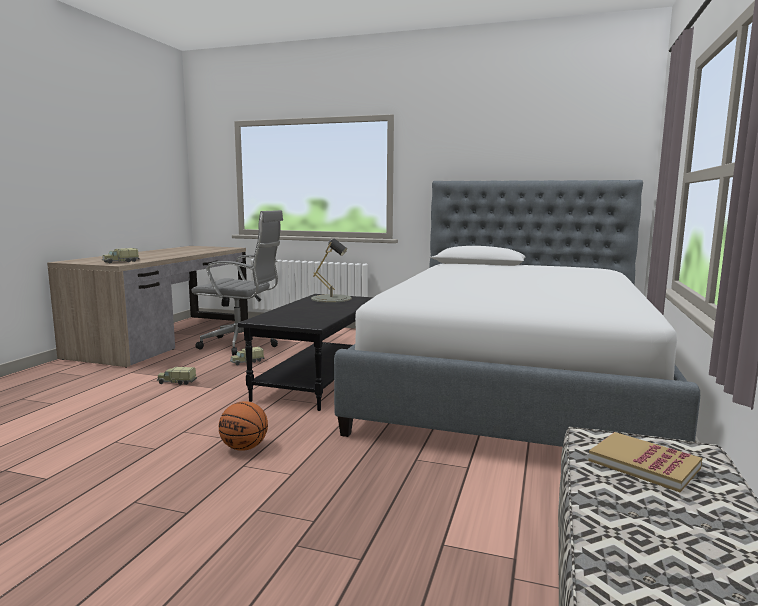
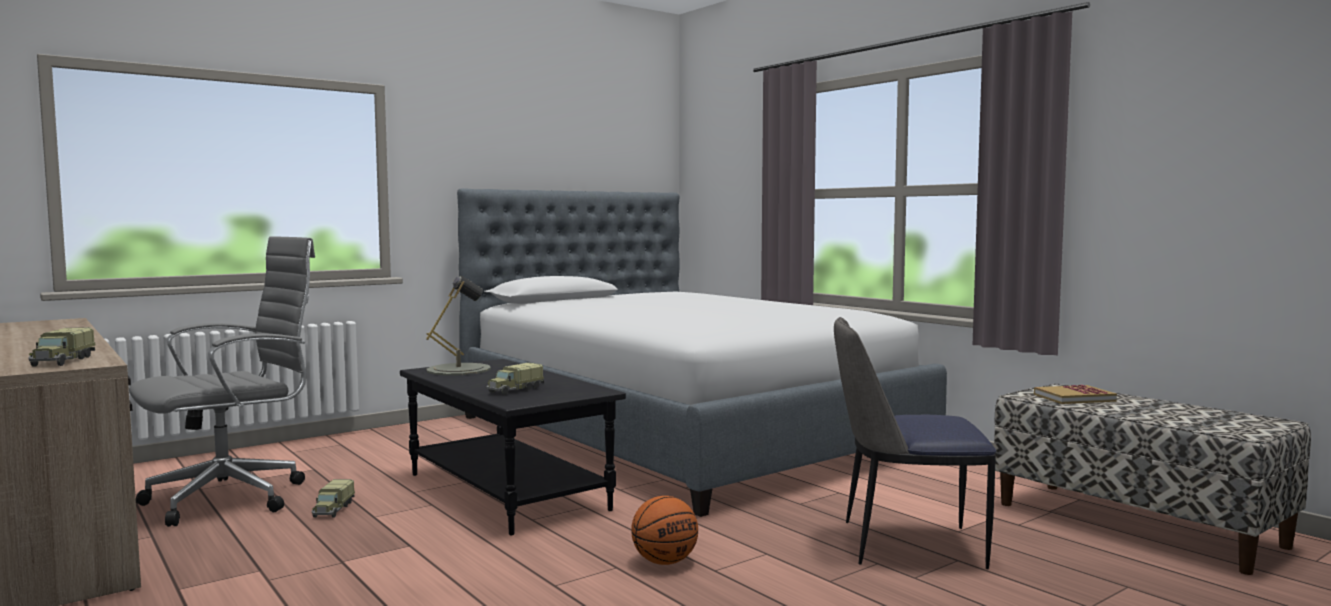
camera: 55 degrees left, 5 degrees down
toy truck [157,367,197,385] -> toy truck moved to [486,362,544,395]
none -> chair [834,317,996,569]

